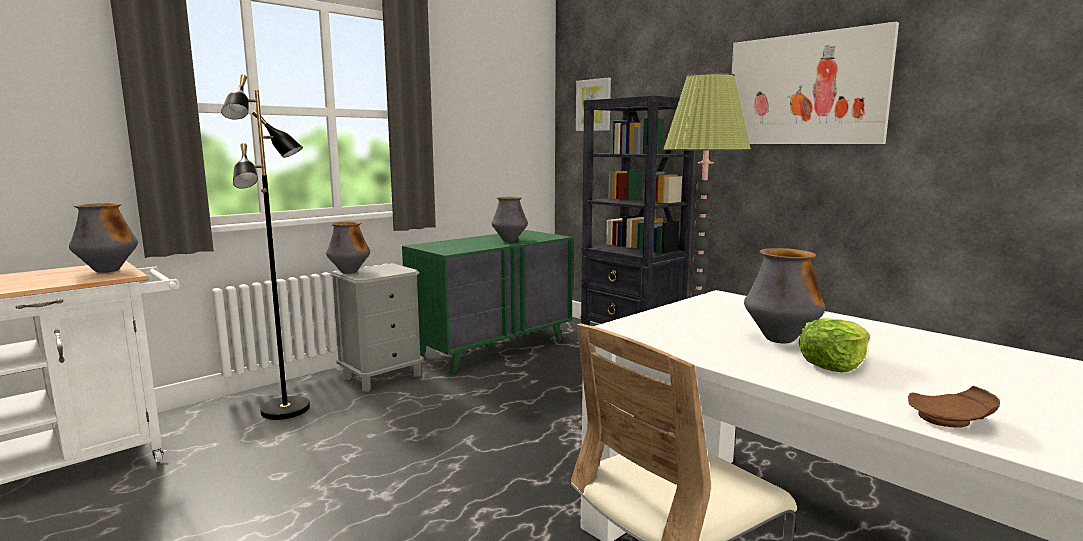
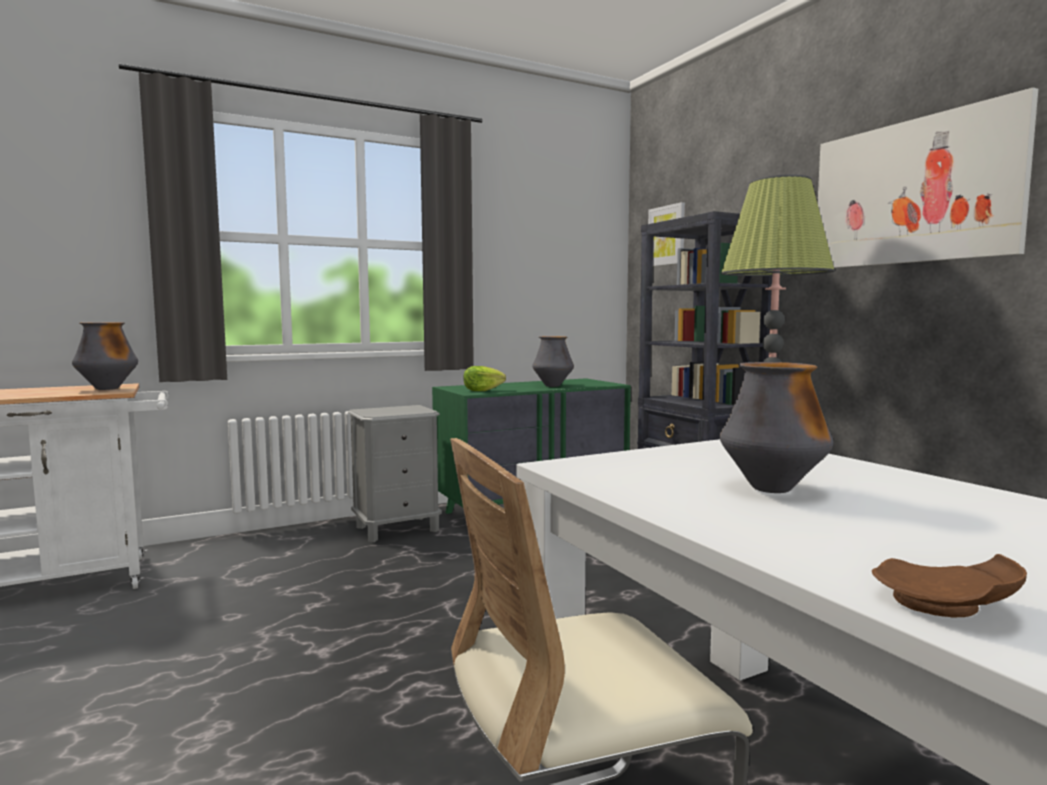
camera: 15 degrees right, 5 degrees down
black floor lamp [221,74,310,420] -> none
vase [326,221,370,274] -> none
lettuce [799,318,870,373] -> lettuce moved to [463,366,506,391]

